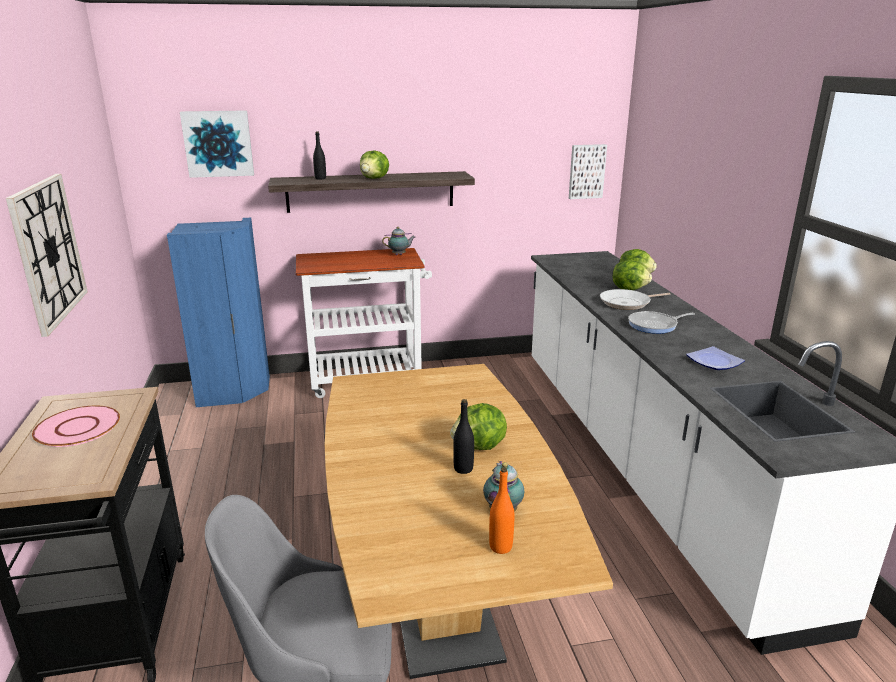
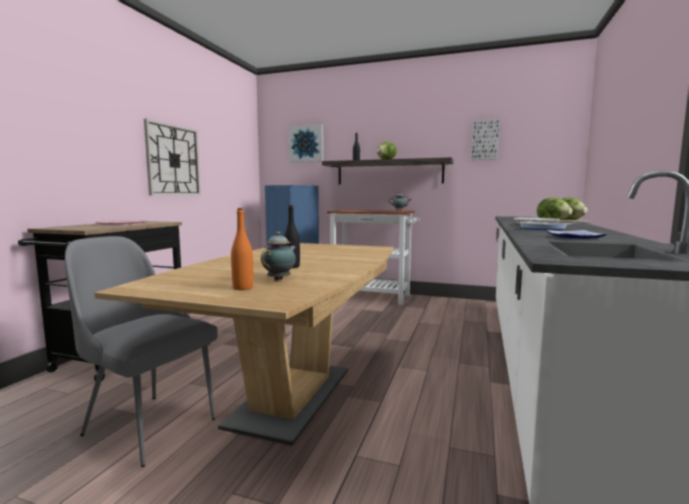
camera: 30 degrees right, 15 degrees down
lettuce [450,403,507,450] -> none
picture [569,144,607,199] -> picture moved to [471,119,500,160]

